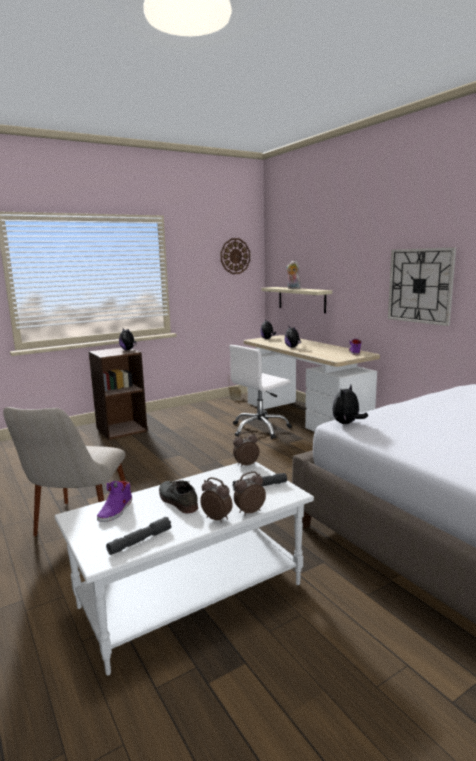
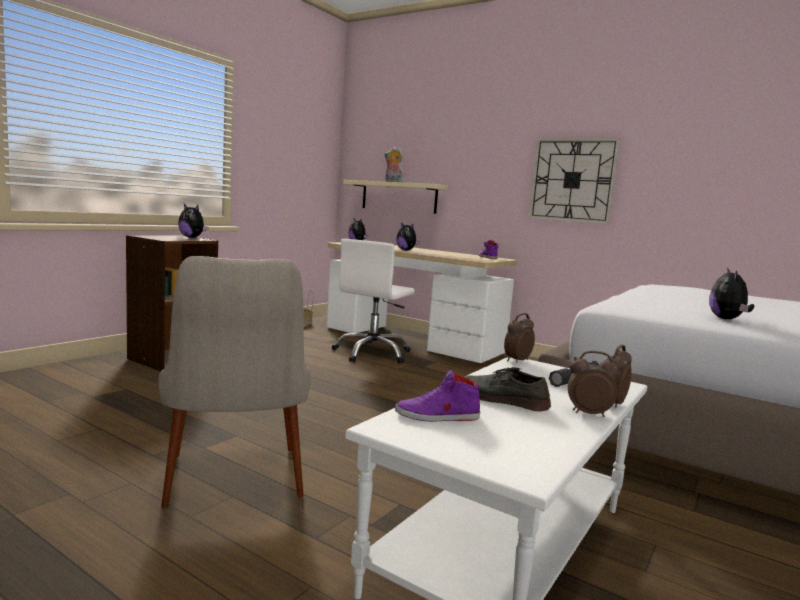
camera: 25 degrees left, 5 degrees down
purple shoe [97,481,132,522] -> purple shoe turned 90 degrees clockwise [395,370,480,422]
grey flashlight [106,517,172,555] -> none
wall clock [221,238,250,274] -> none
plush toy [332,384,368,424] -> plush toy moved to [709,268,754,319]

